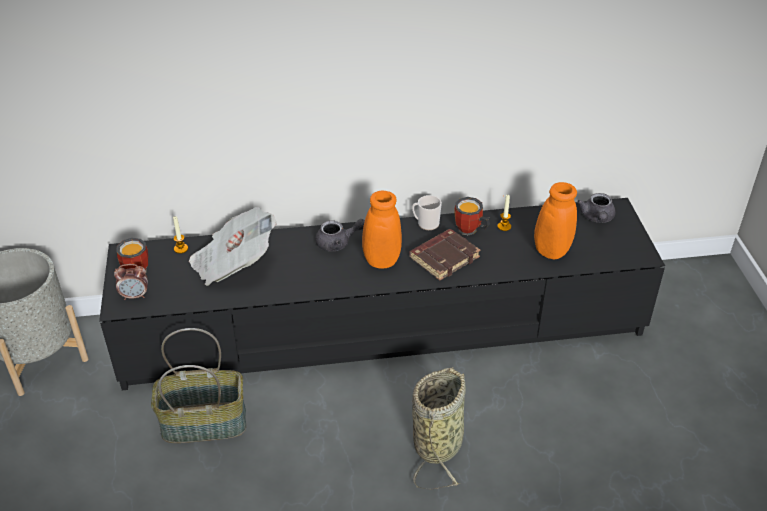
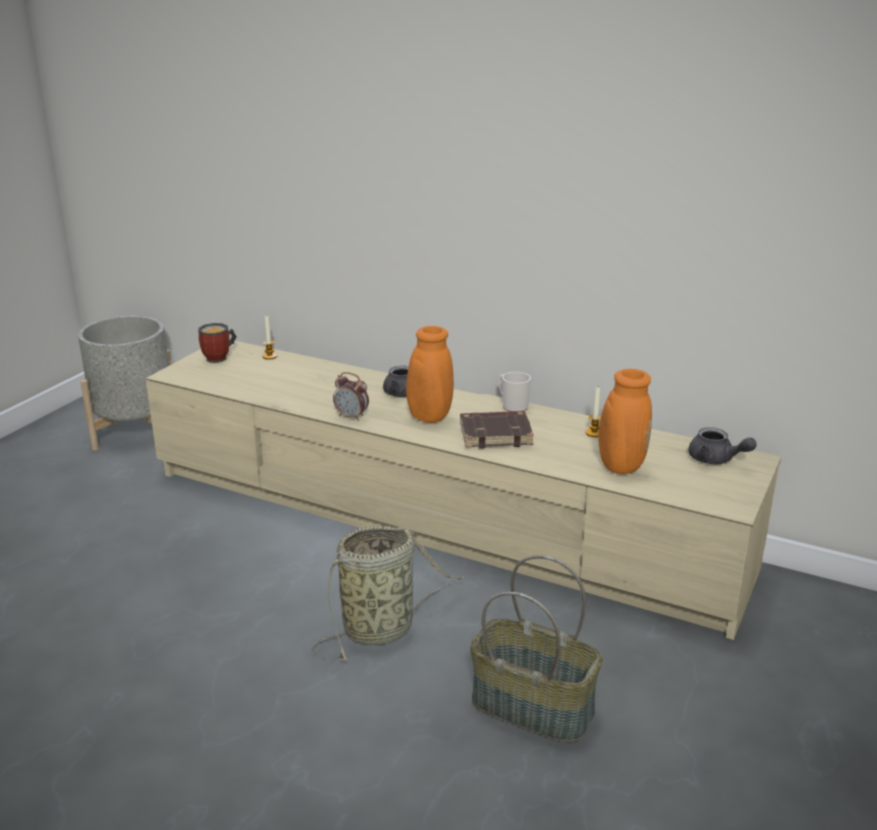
camera: 35 degrees right, 15 degrees down
black tv stand [99,198,665,390] -> beige tv stand [146,339,781,640]
alarm clock [114,264,148,300] -> alarm clock moved to [333,372,369,421]
basket [151,328,246,443] -> basket moved to [470,555,603,743]
newspaper [189,207,276,286] -> none
mug [454,197,490,235] -> none
grey teapot [577,193,616,223] -> grey teapot turned 90 degrees counterclockwise [688,427,756,464]

